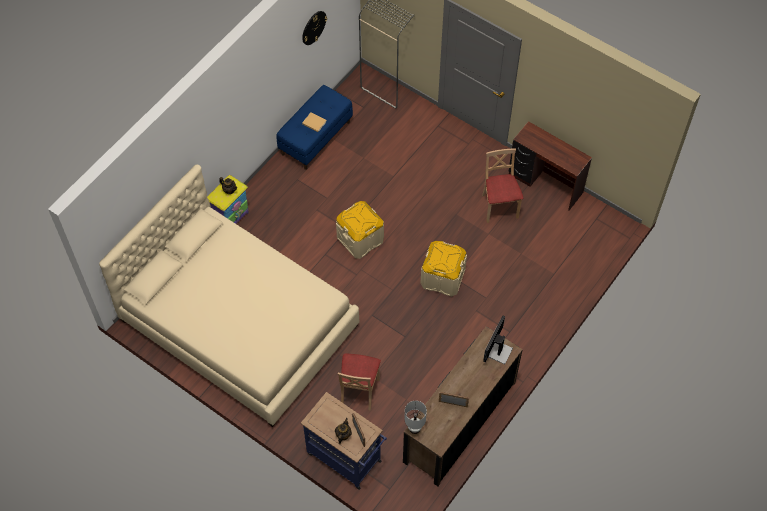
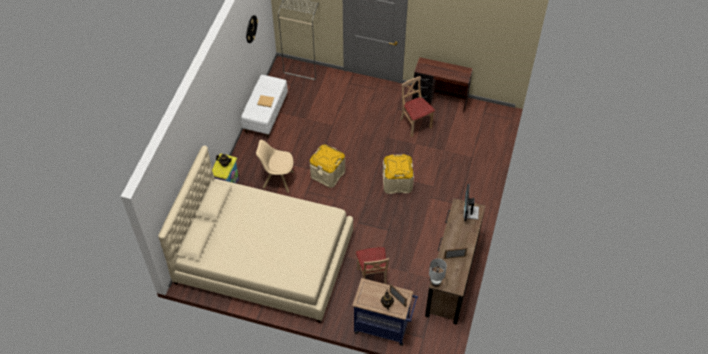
camera: 20 degrees left, 5 degrees down
blue bench [276,85,353,170] -> white bench [241,75,288,139]
none -> beige chair [256,140,294,192]

